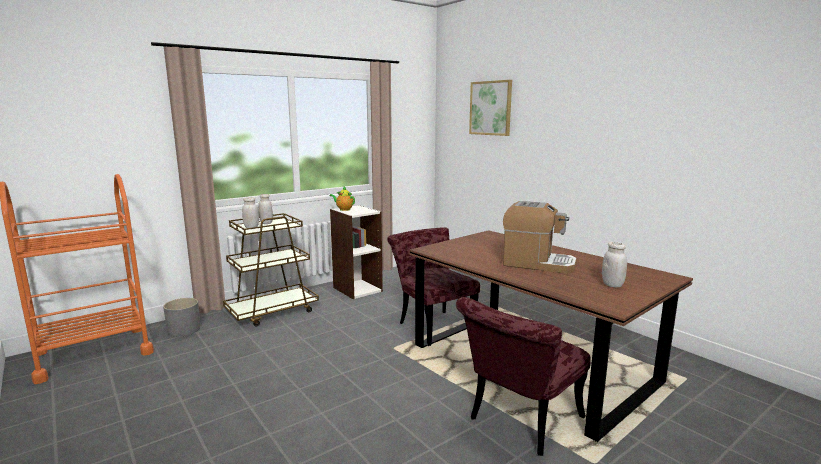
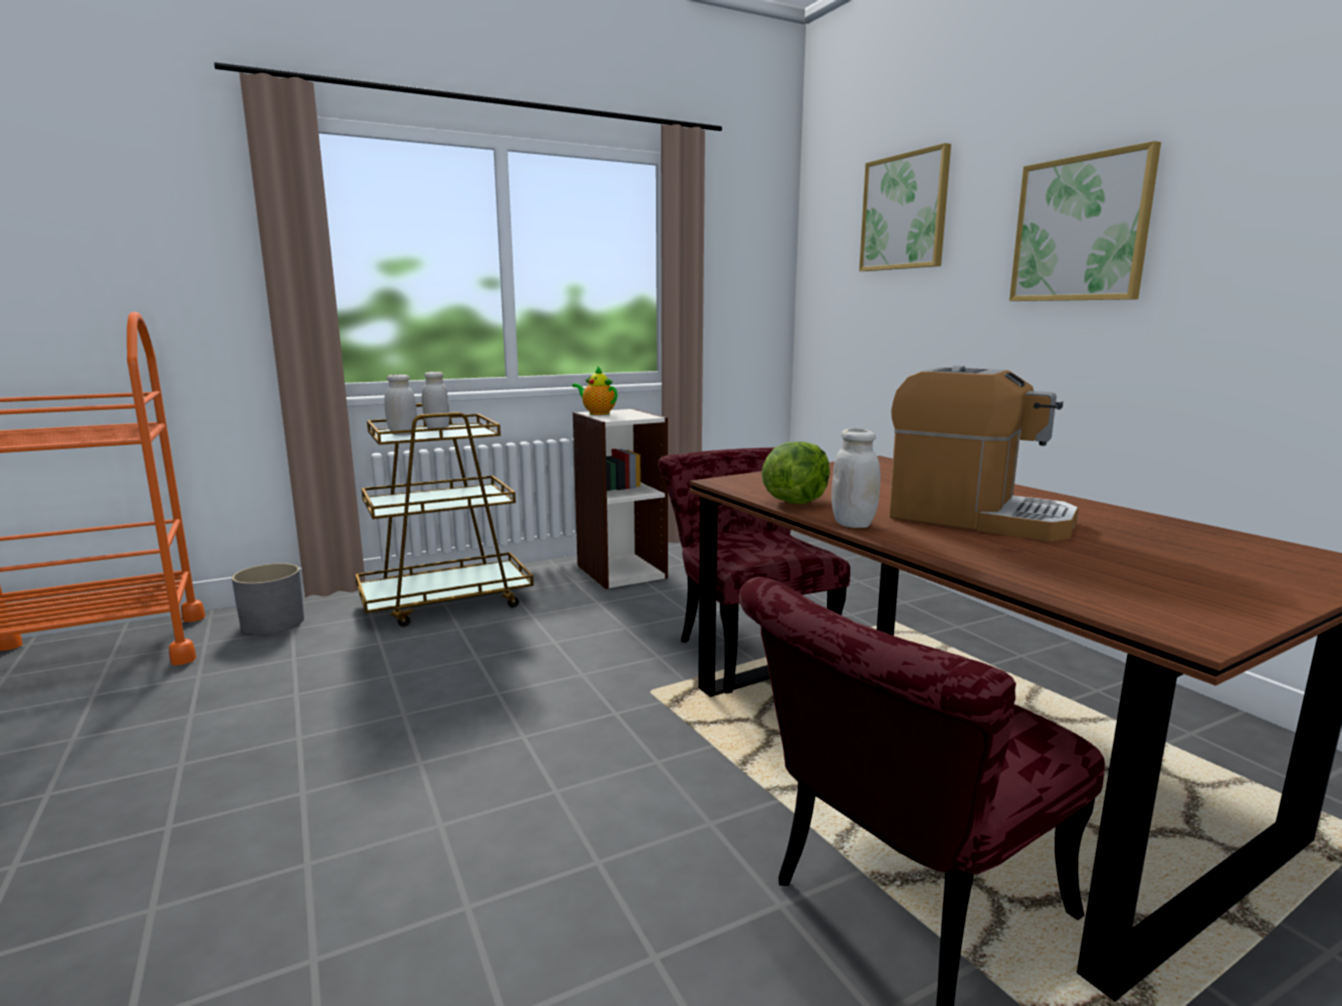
camera: 10 degrees right, 0 degrees up
white jar [602,242,627,287] -> white jar moved to [832,428,880,528]
none -> lettuce [762,442,830,504]
none -> picture [1009,141,1161,301]

